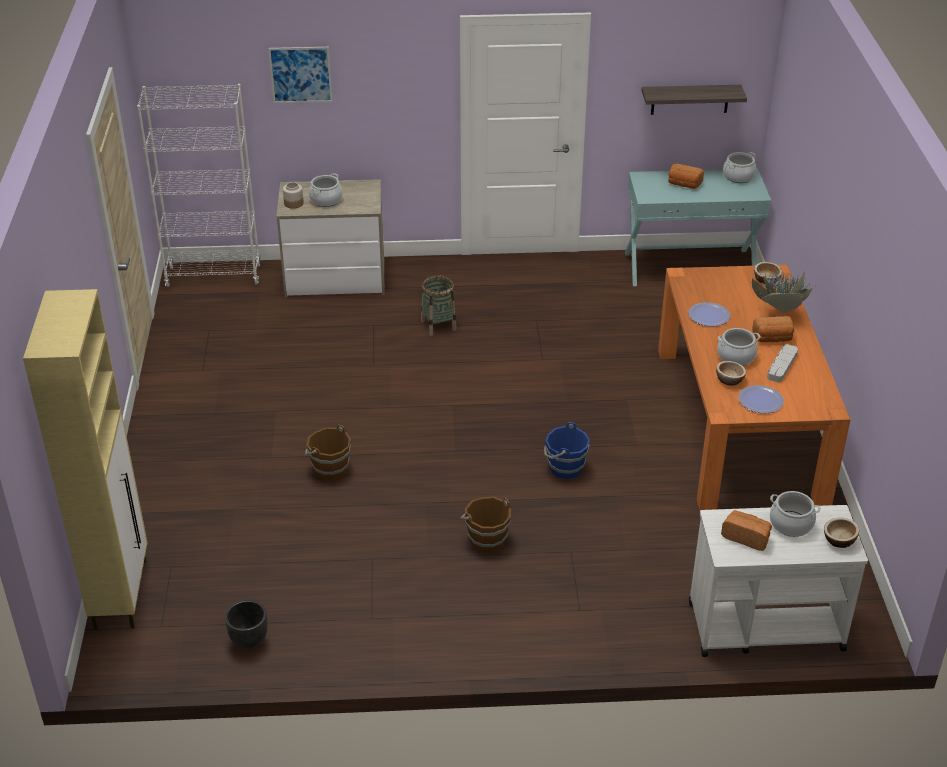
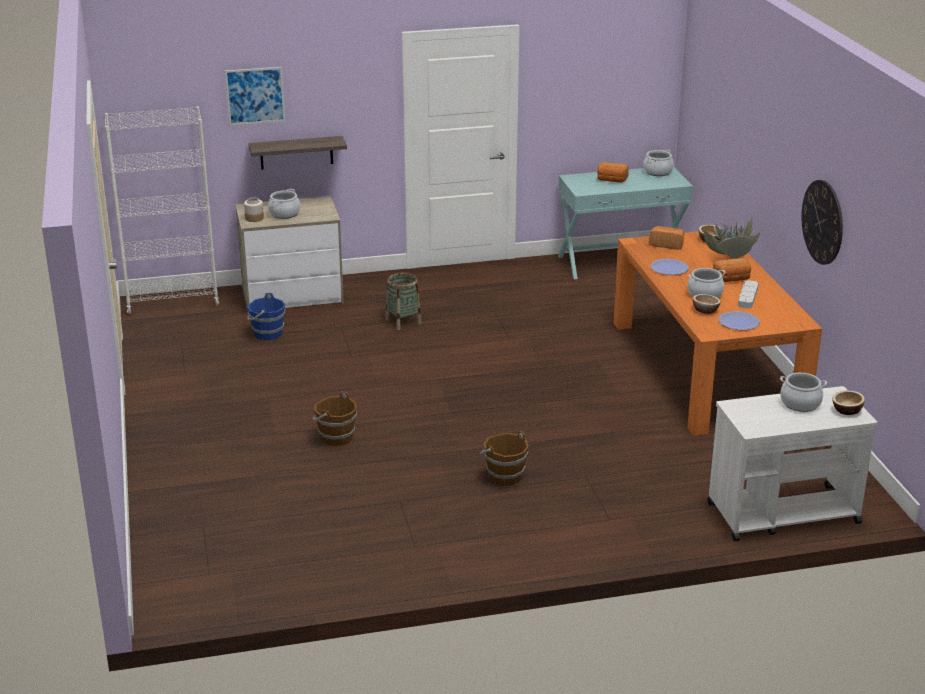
camera: 10 degrees left, 10 degrees down
beige cabinet [23,289,148,630] -> none
black planter [225,600,268,649] -> none
blue bucket [544,422,590,479] -> blue bucket moved to [247,293,286,340]
shelf [642,85,747,115] -> shelf moved to [248,136,347,170]
bread [721,510,772,551] -> bread moved to [649,226,685,250]
none -> wall clock [802,180,843,265]

